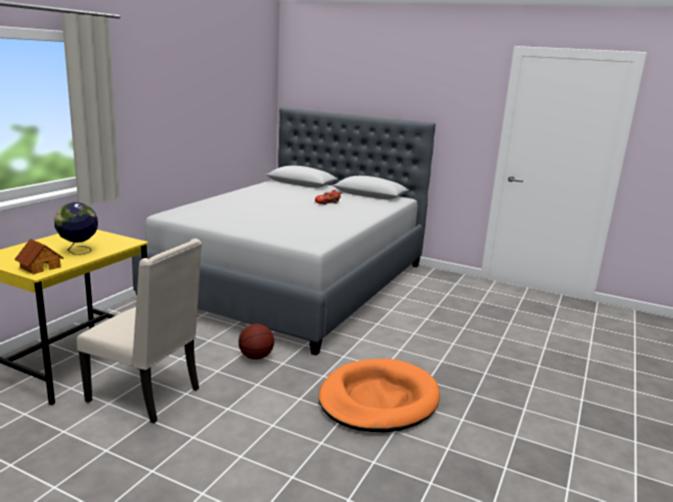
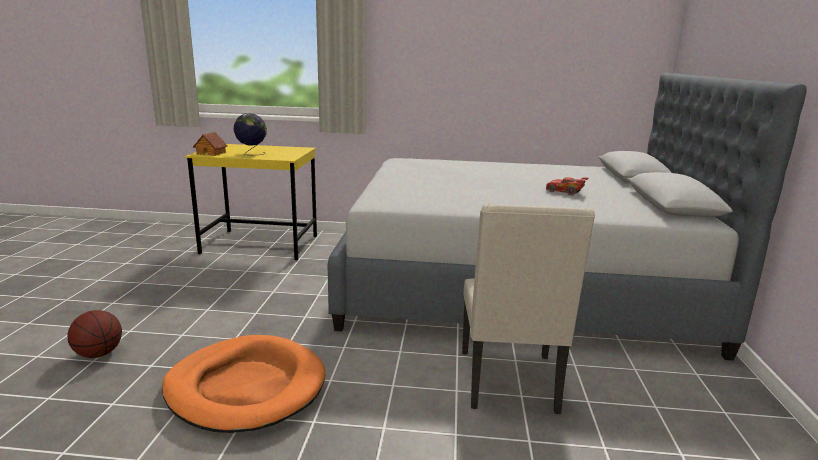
camera: 70 degrees right, 0 degrees up
beige chair [77,238,202,423] -> beige chair moved to [462,204,595,414]
basketball [238,324,274,360] -> basketball moved to [67,310,122,358]

